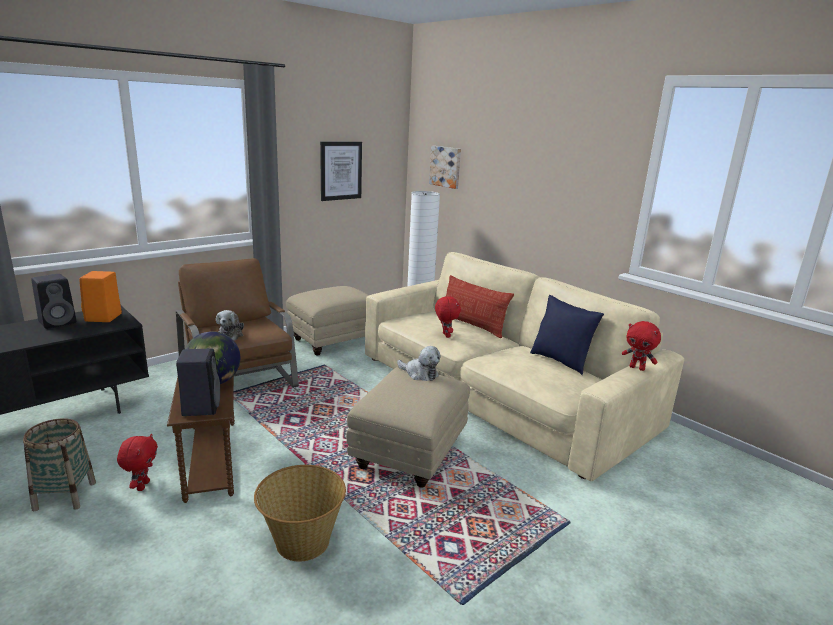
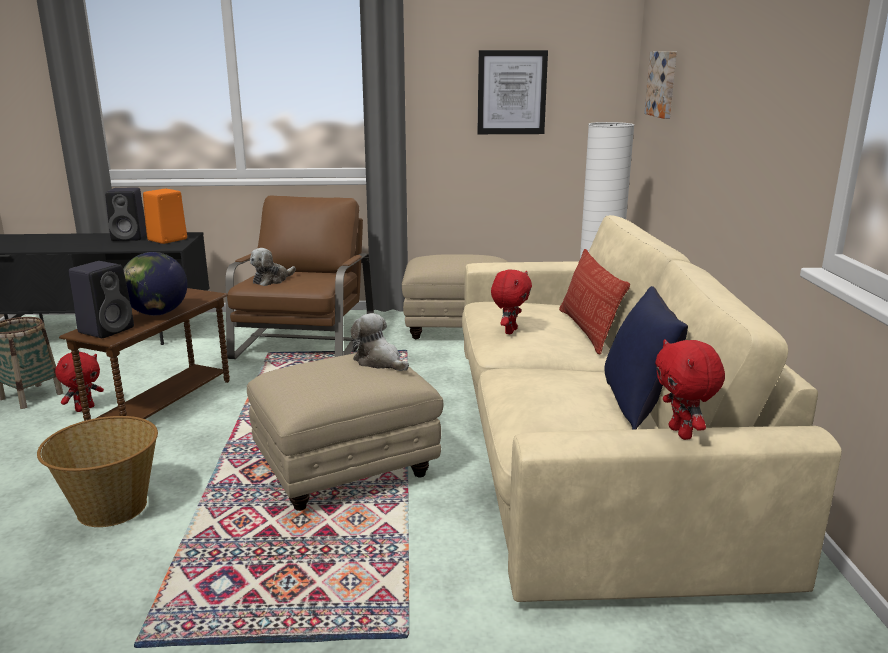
camera: 40 degrees right, 0 degrees up
plush toy [397,346,441,381] -> plush toy turned 150 degrees clockwise [351,313,409,371]

